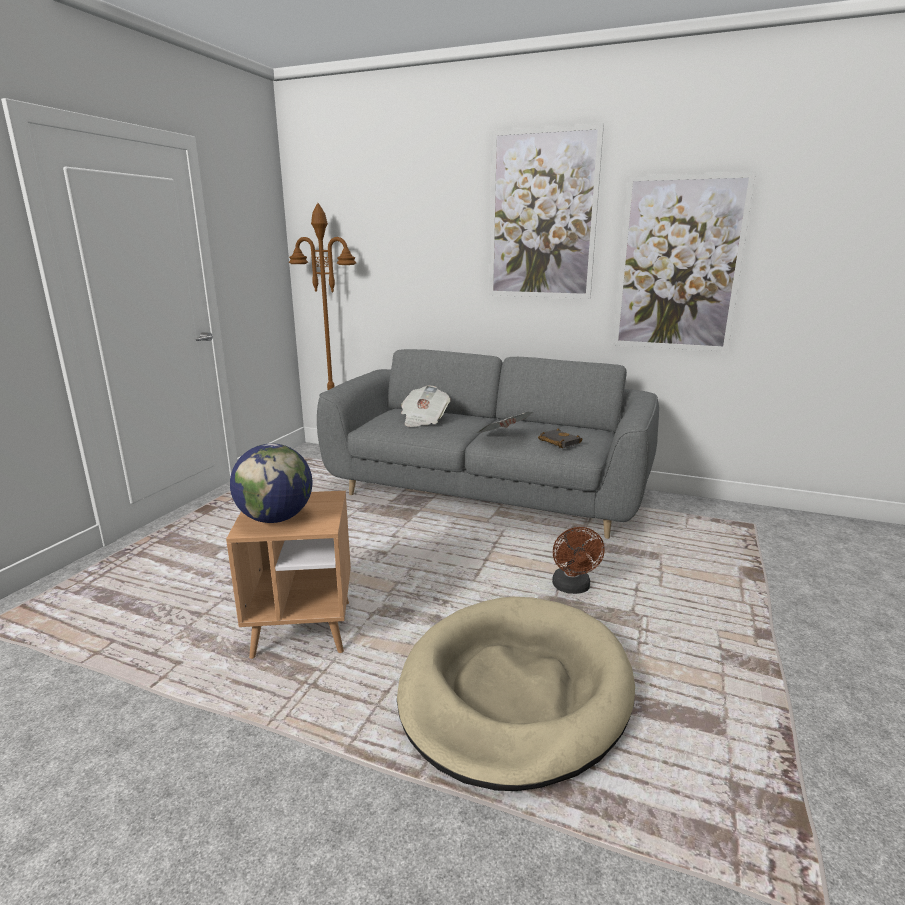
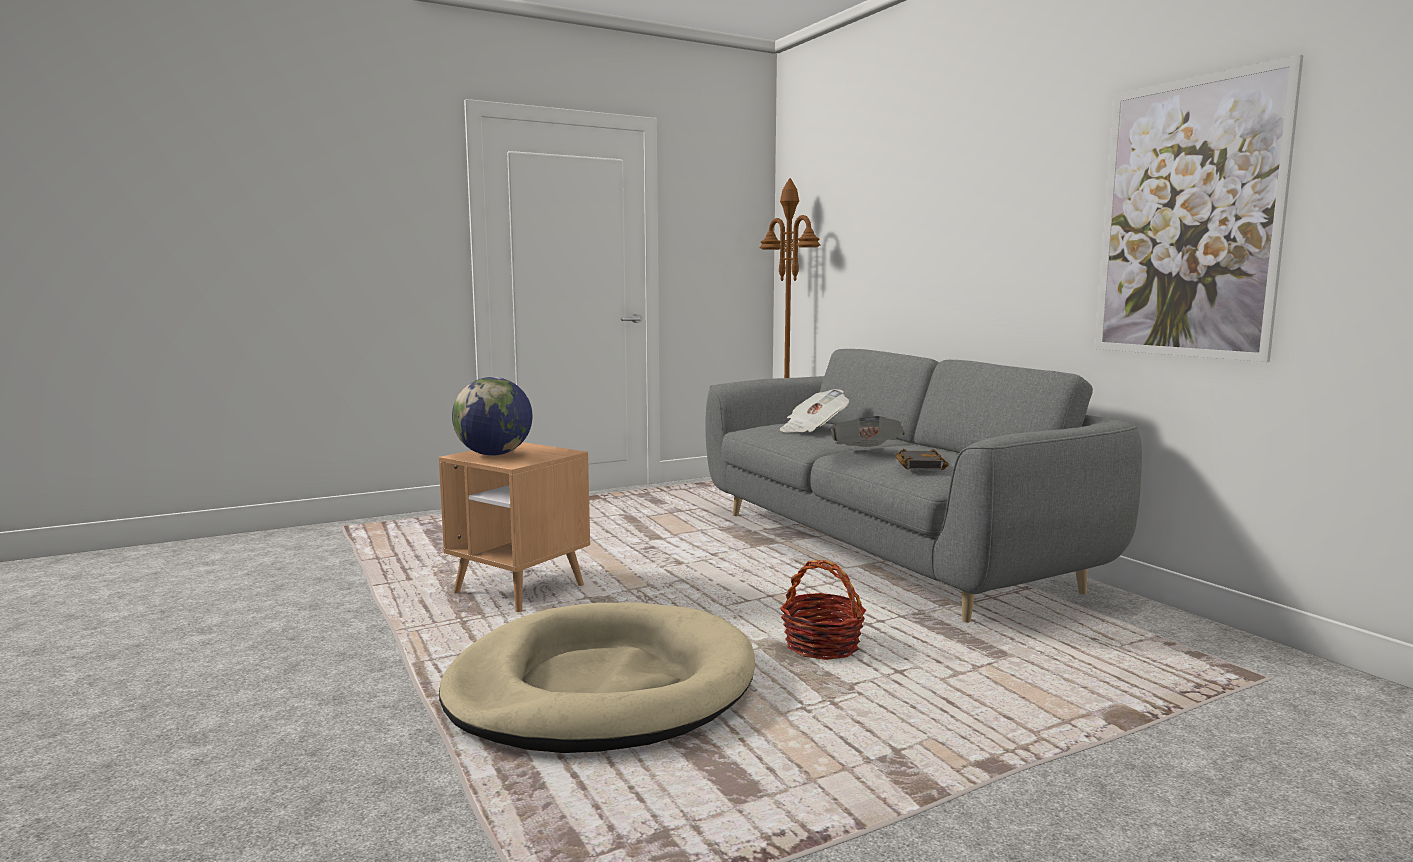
camera: 40 degrees right, 10 degrees down
picture [489,123,604,299] -> none
brown fan [552,527,605,594] -> basket [780,560,866,660]

